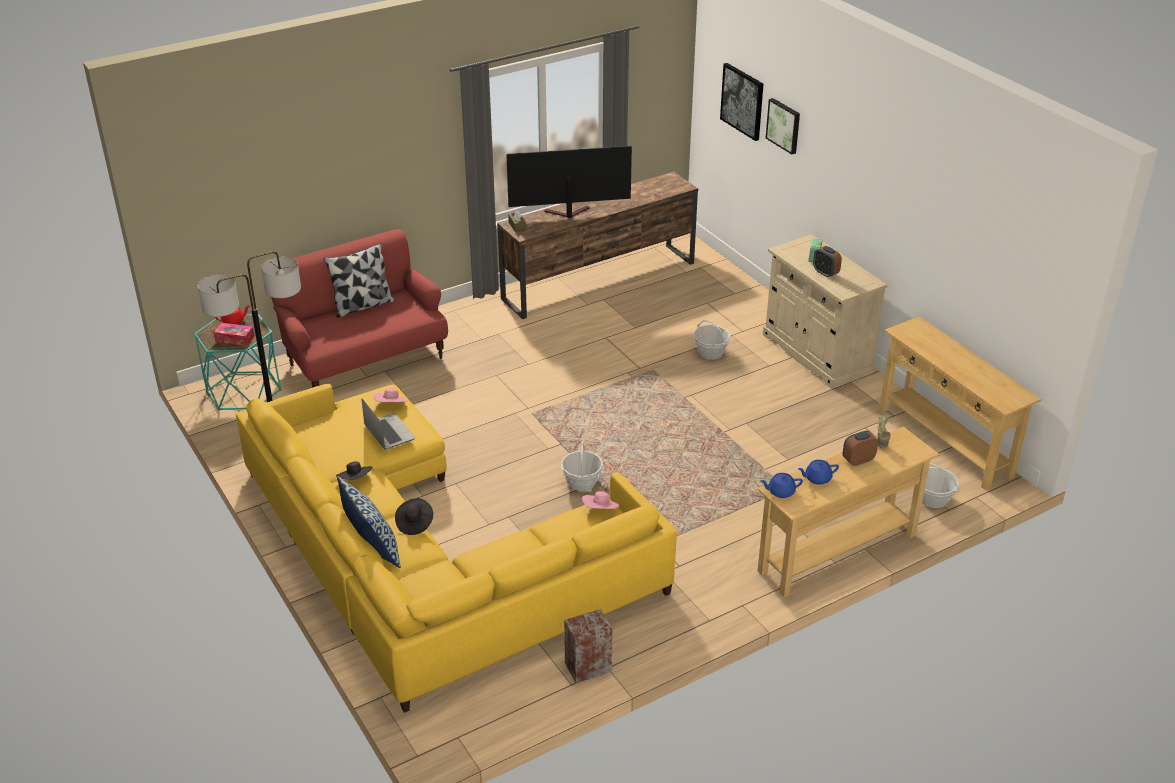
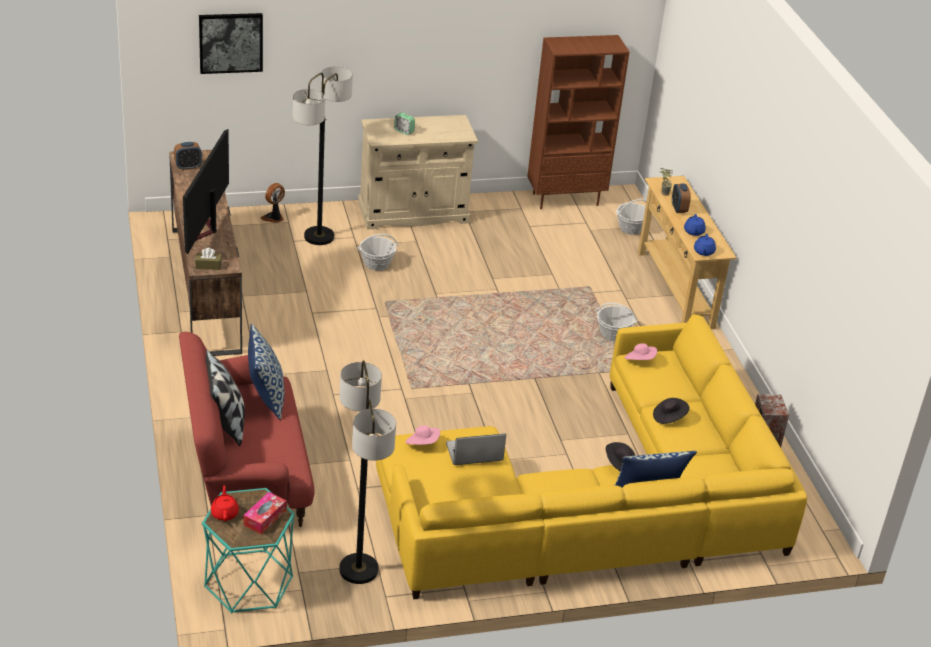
camera: 75 degrees left, 0 degrees up
black hat [336,461,372,480] -> black hat moved to [653,398,690,424]
basket [561,444,603,491] -> basket moved to [595,303,638,341]
picture [766,98,800,154] -> none
alarm clock [813,246,842,278] -> alarm clock moved to [174,142,202,170]
beige console table [879,316,1041,490] -> brown bookcase [527,35,629,209]
none -> pillow [248,323,284,420]
none -> fan [261,183,285,223]
none -> floor lamp [293,66,353,245]

